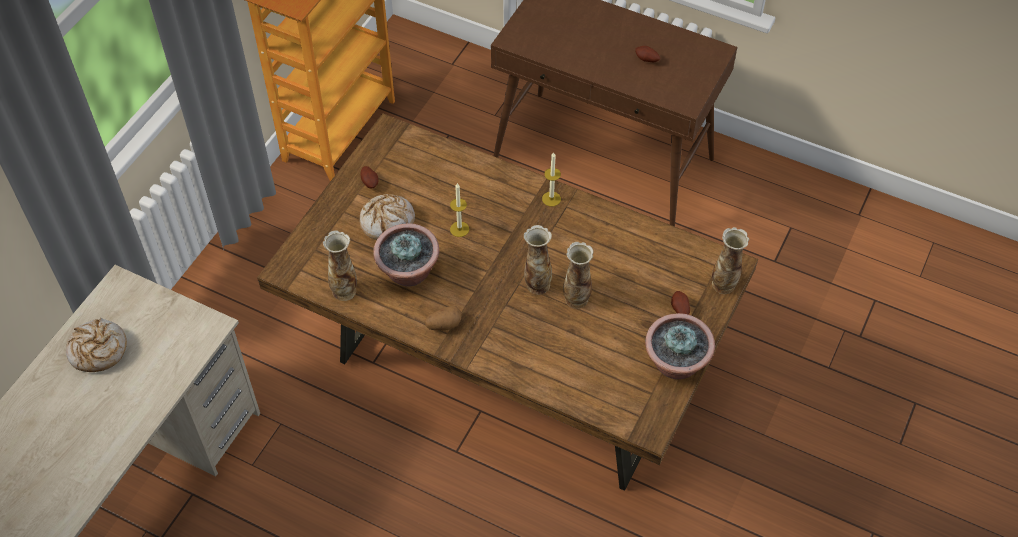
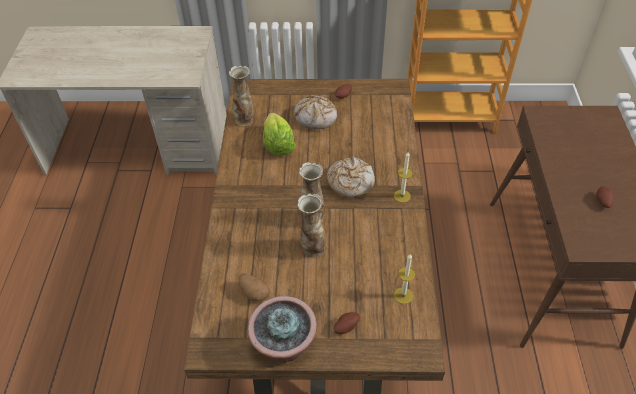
camera: 65 degrees right, 5 degrees down
bread [66,318,127,372] -> bread moved to [327,156,375,197]
potted plant [373,223,439,286] -> lettuce [263,113,295,156]
potato [425,306,462,331] -> potato moved to [239,274,270,301]
candle [450,183,469,237] -> candle moved to [394,253,416,304]
vase [712,227,749,294] -> none

